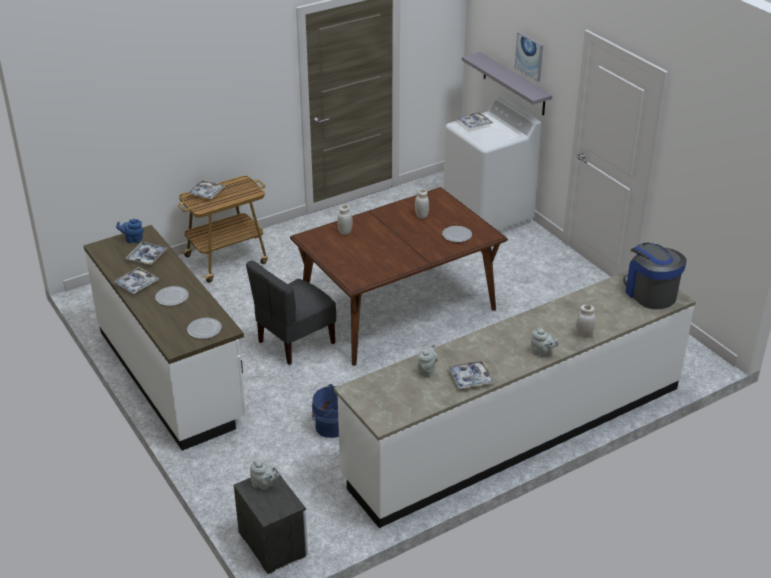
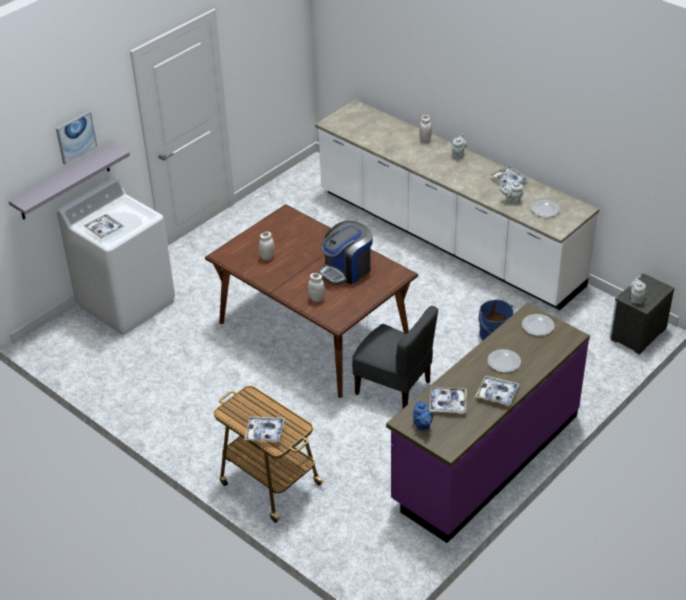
camera: 105 degrees left, 5 degrees up
white counter [84,225,246,451] -> purple counter [386,303,590,543]
plate [442,226,472,242] -> plate moved to [531,200,560,217]
coffee machine [623,243,687,309] -> coffee machine moved to [319,221,373,285]

